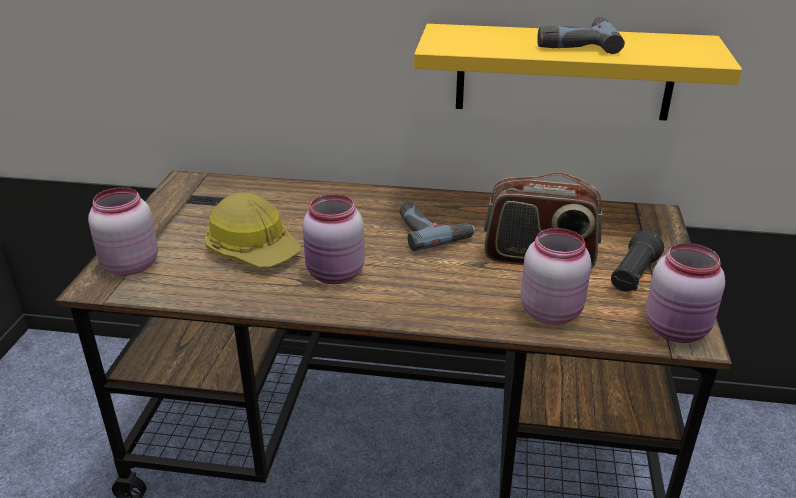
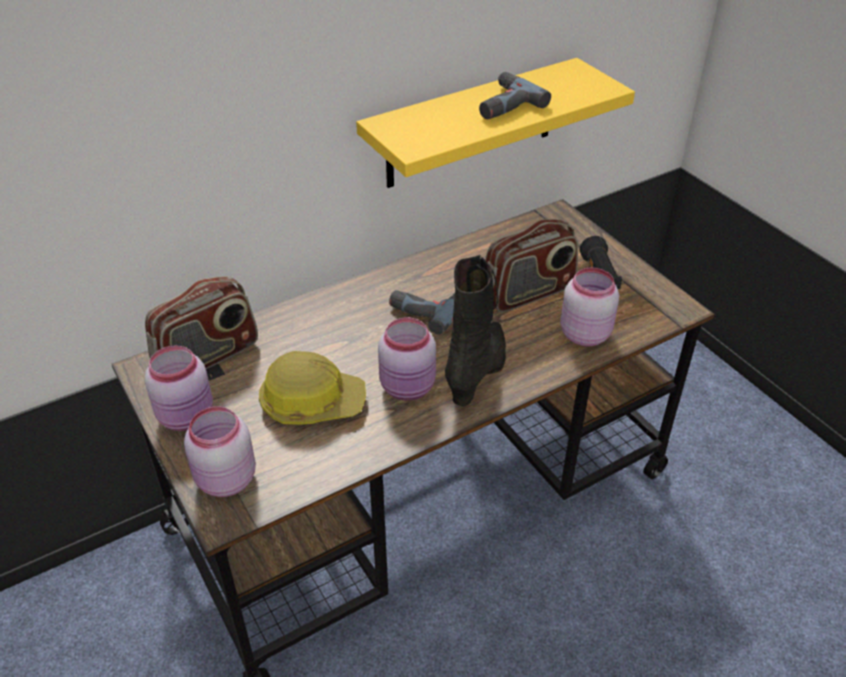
camera: 40 degrees left, 10 degrees up
pink jar [646,243,725,343] -> pink jar moved to [144,345,213,431]
none -> radio [145,276,258,369]
none -> black boot [445,255,506,407]

